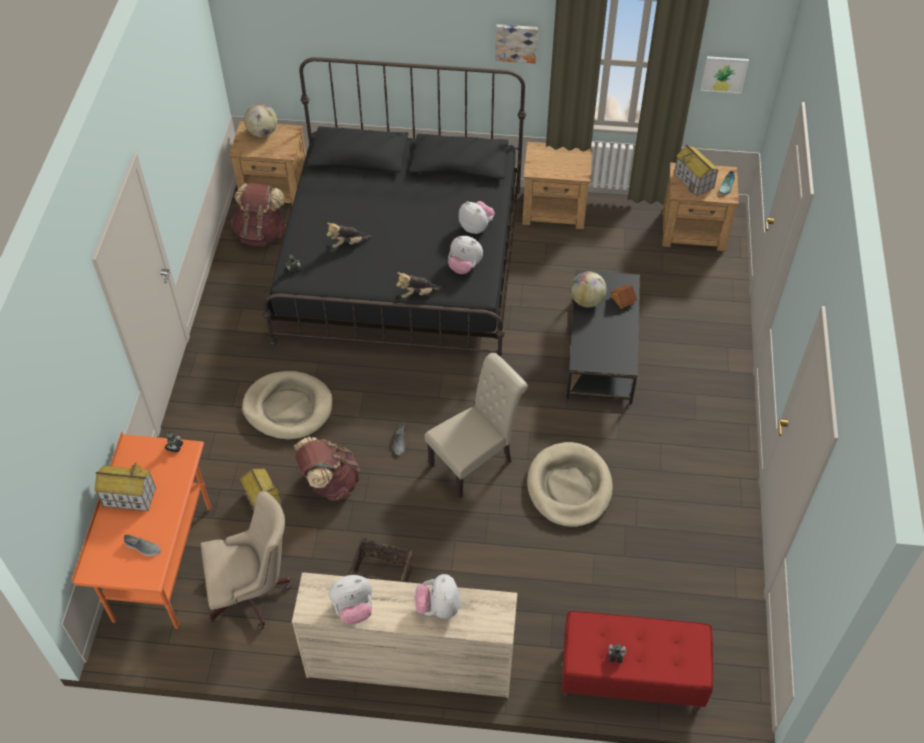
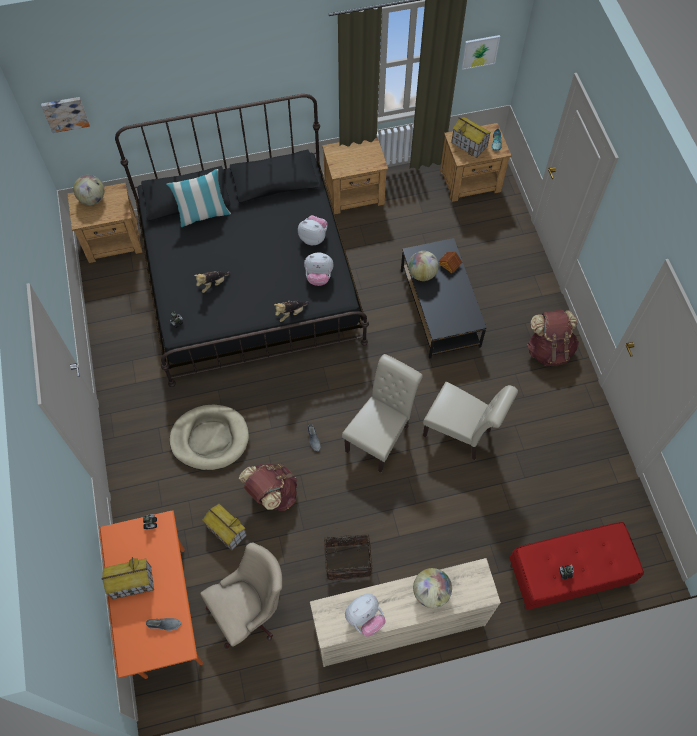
camera: 20 degrees left, 10 degrees up
brown backpack [231,183,286,246] -> brown backpack moved to [527,310,579,366]
plush toy [415,574,460,619] -> globe [413,568,452,608]
picture [495,24,538,63] -> picture moved to [41,97,90,133]
beige dog bed [527,442,613,528] -> beige chair [423,382,518,460]
none -> pillow [166,169,231,227]

